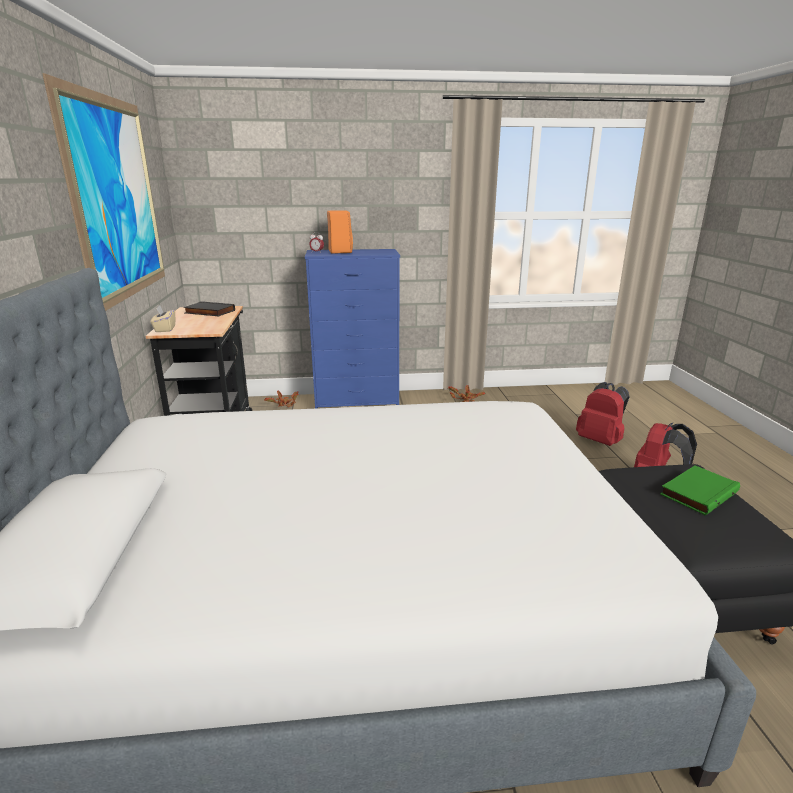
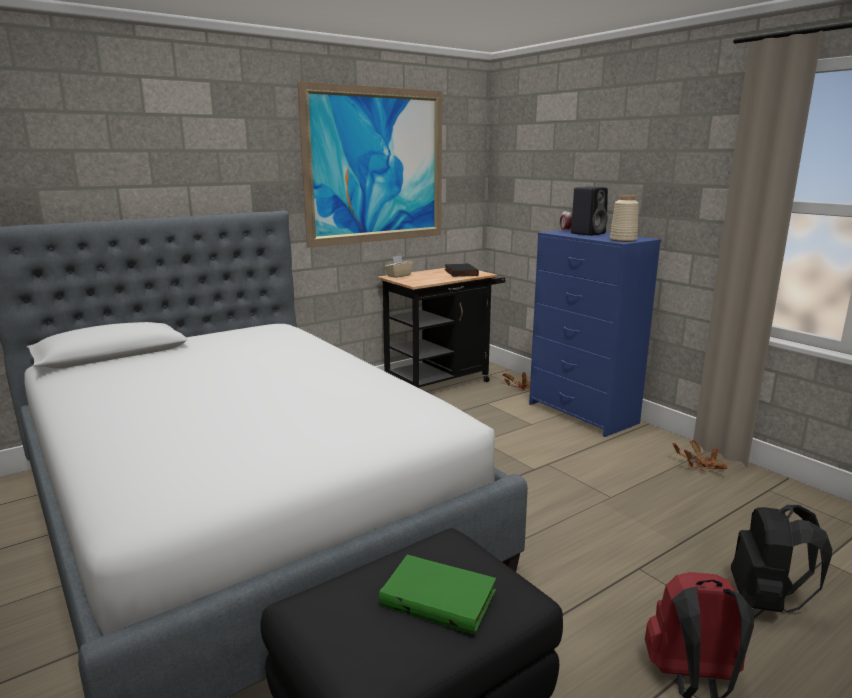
camera: 60 degrees right, 5 degrees down
orange speaker [327,210,353,254] -> black speaker [571,187,608,236]
red backpack [576,382,630,446] -> black backpack [731,505,832,613]
none -> beige vase [610,195,639,242]

